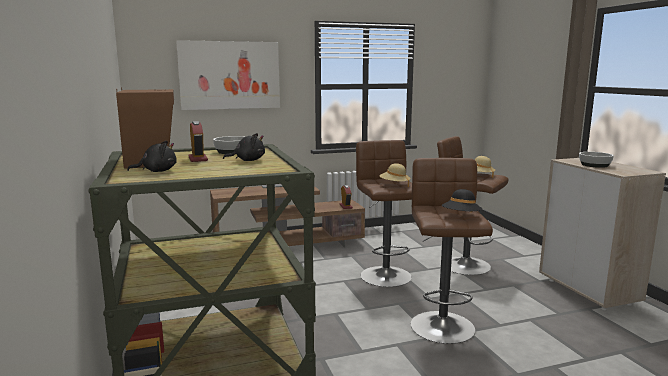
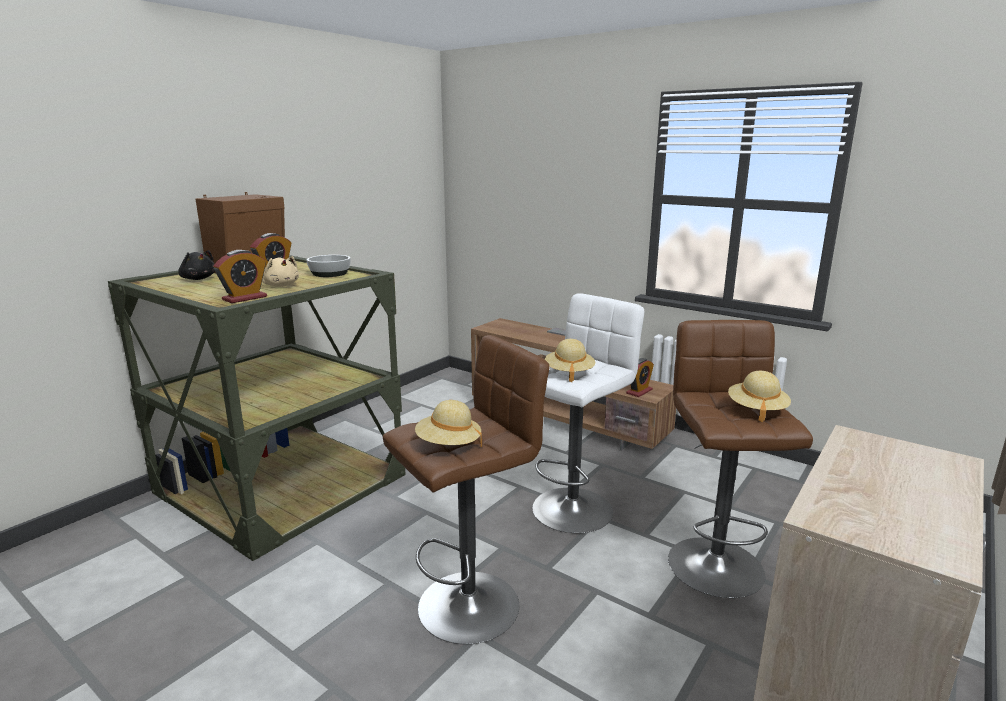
camera: 55 degrees right, 5 degrees up
picture [176,40,280,110] -> none
black plush toy [223,133,265,161] -> beige plush toy [262,256,299,287]
brown stool [356,140,412,287] -> white stool [532,293,644,533]
black hat [442,189,482,212] -> beige hat [415,400,482,447]
bowl [579,152,614,168] -> none
none -> alarm clock [213,250,267,303]

